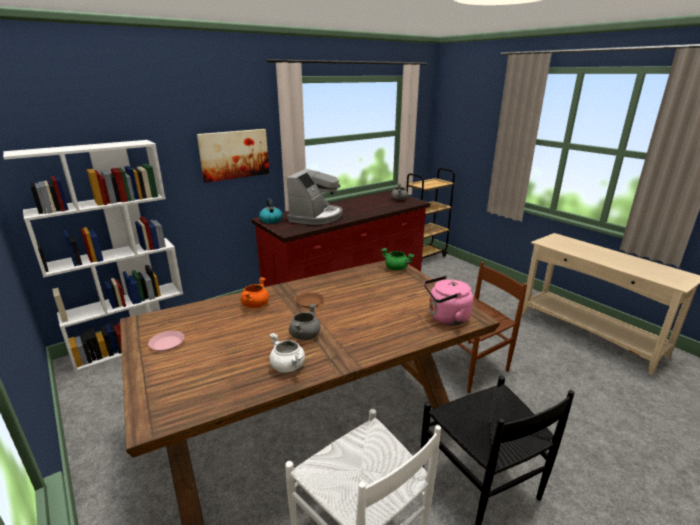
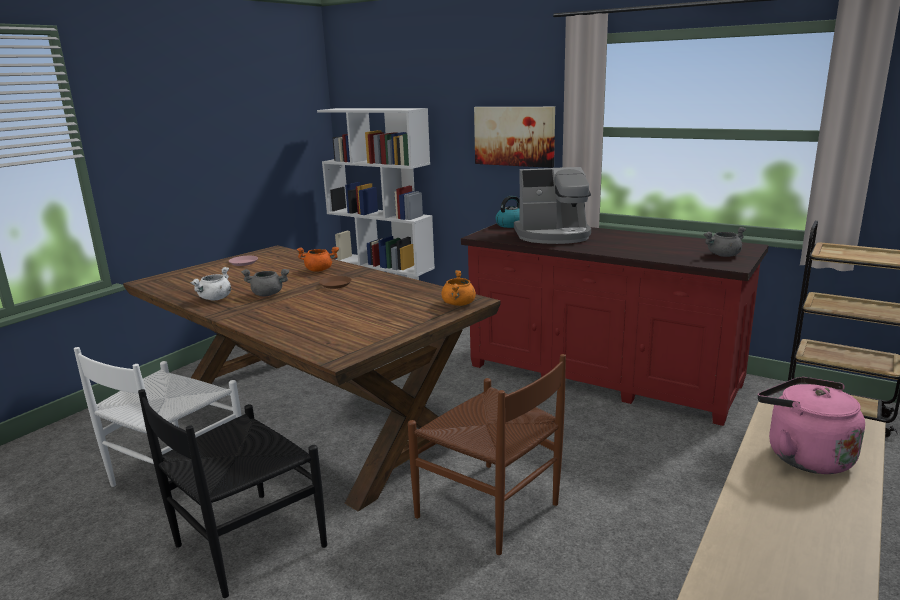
camera: 70 degrees right, 5 degrees down
green cooking pot [381,248,414,271] -> orange cooking pot [441,270,476,306]
pink kettle [424,276,473,325] -> pink kettle moved to [758,377,865,474]

